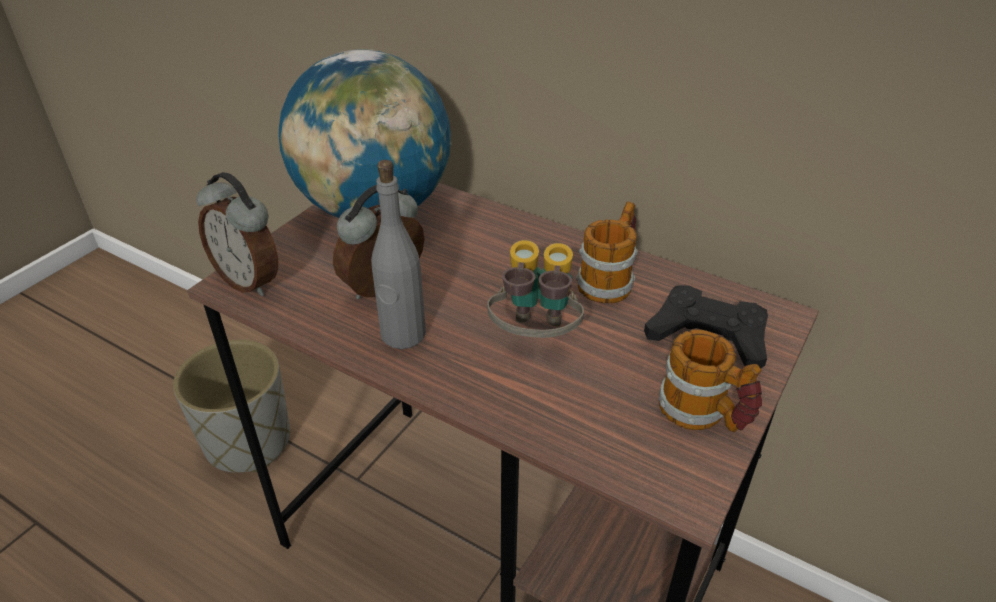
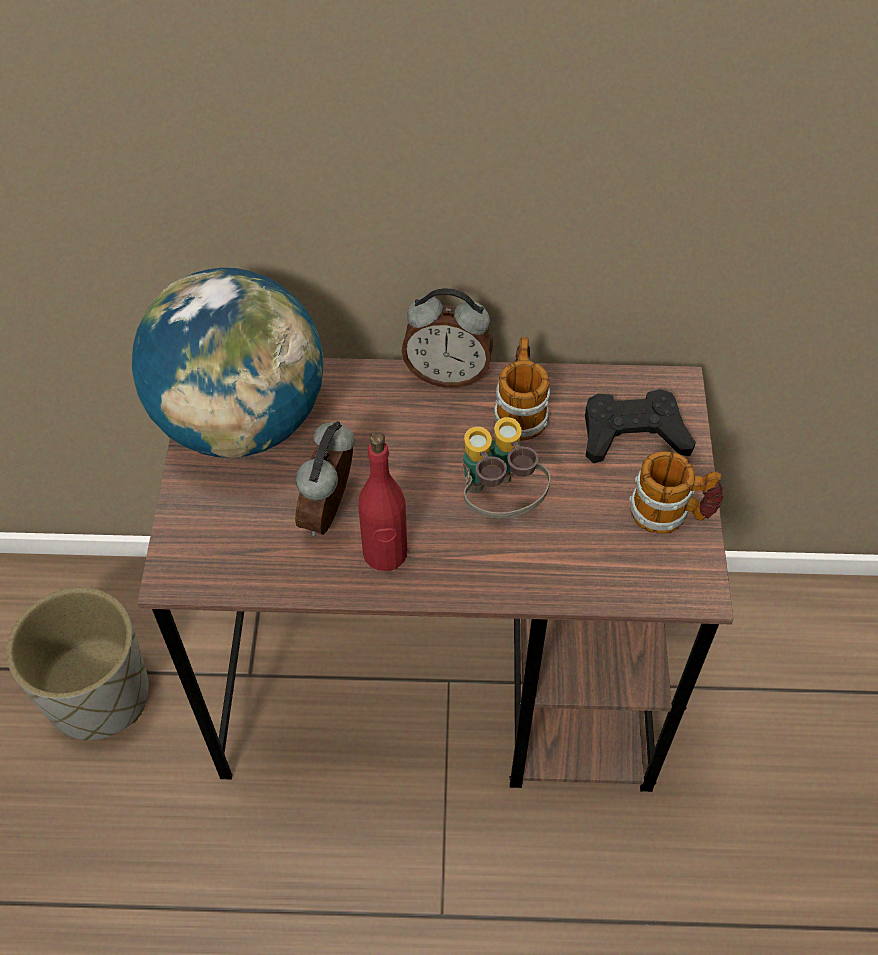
camera: 30 degrees left, 15 degrees up
alarm clock [196,172,278,296] -> alarm clock moved to [402,288,493,388]
grey bottle [371,160,426,349] -> red bottle [358,432,407,571]

